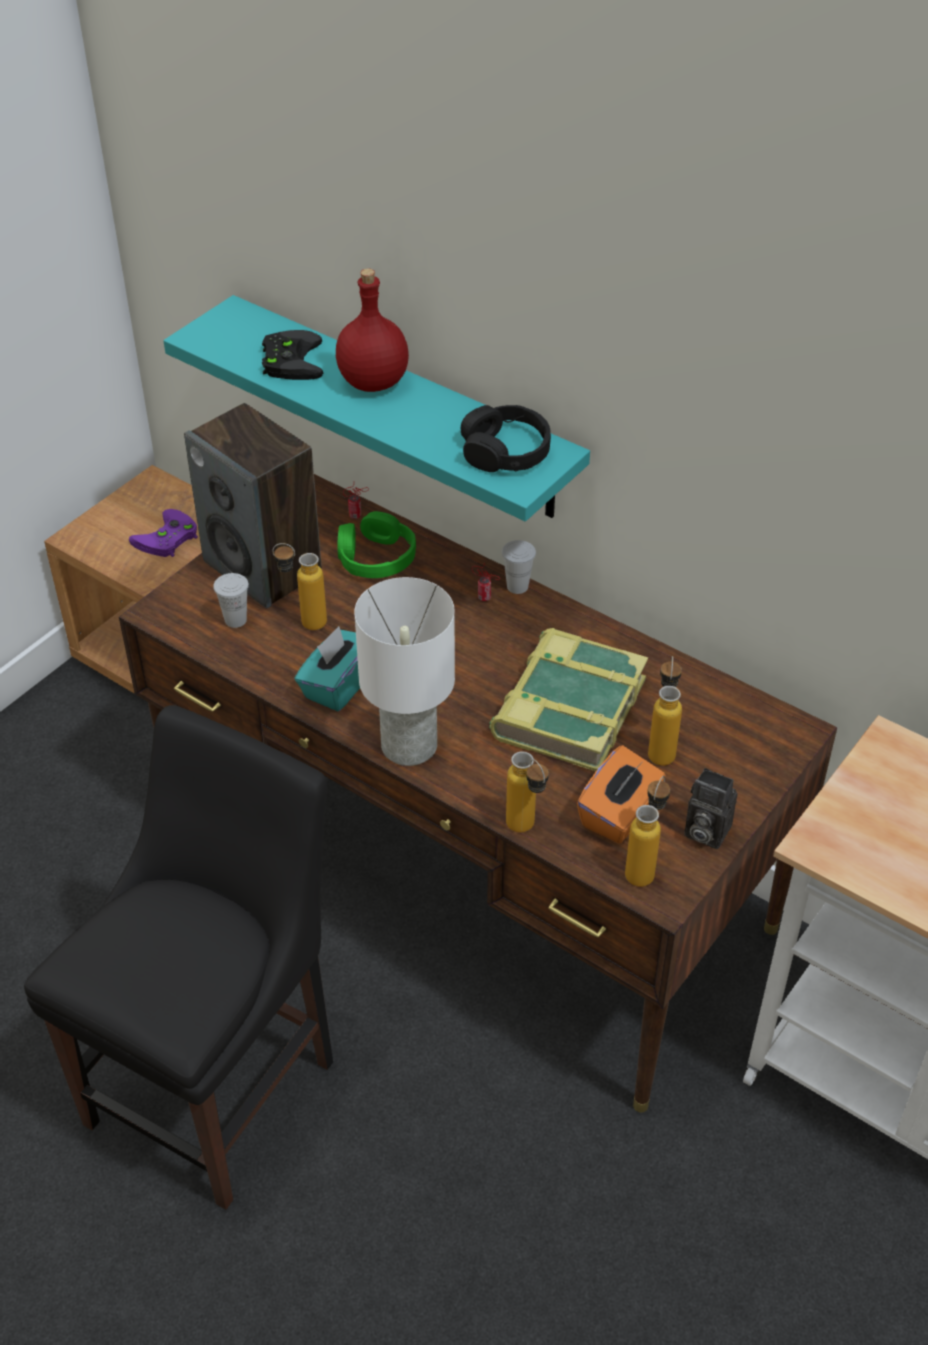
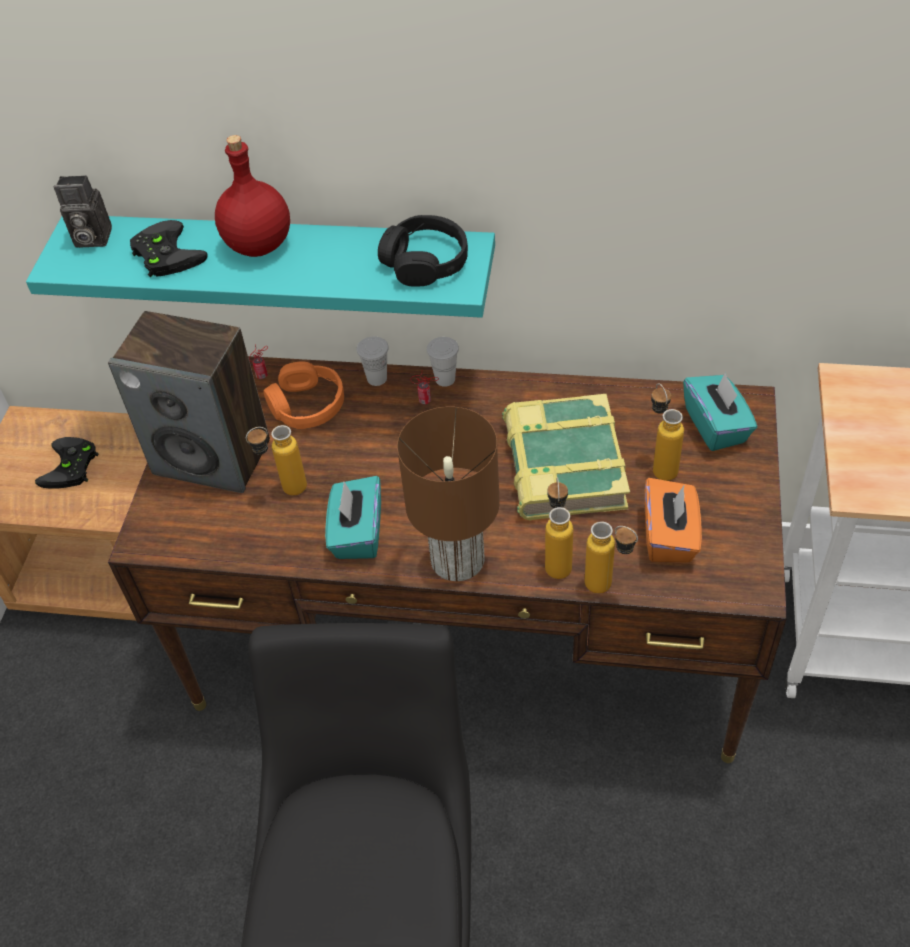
camera: 25 degrees left, 5 degrees up
purple game controller [129,509,198,557] -> black game controller [35,437,99,489]
white cup [213,573,249,628] -> white cup moved to [357,336,389,386]
green headphones [338,511,416,578] -> orange headphones [263,361,344,429]
white table lamp [354,577,455,766] -> brown table lamp [397,406,500,581]
bottle [625,776,670,887] -> bottle moved to [545,477,573,579]
camera [685,768,737,849] -> camera moved to [54,175,112,248]
none -> turquoise tissue box [683,372,757,451]

